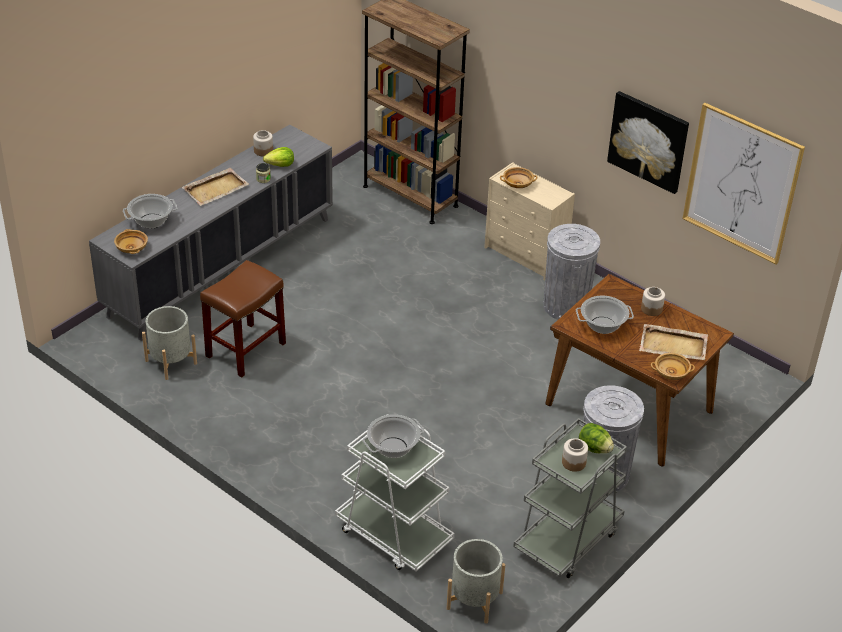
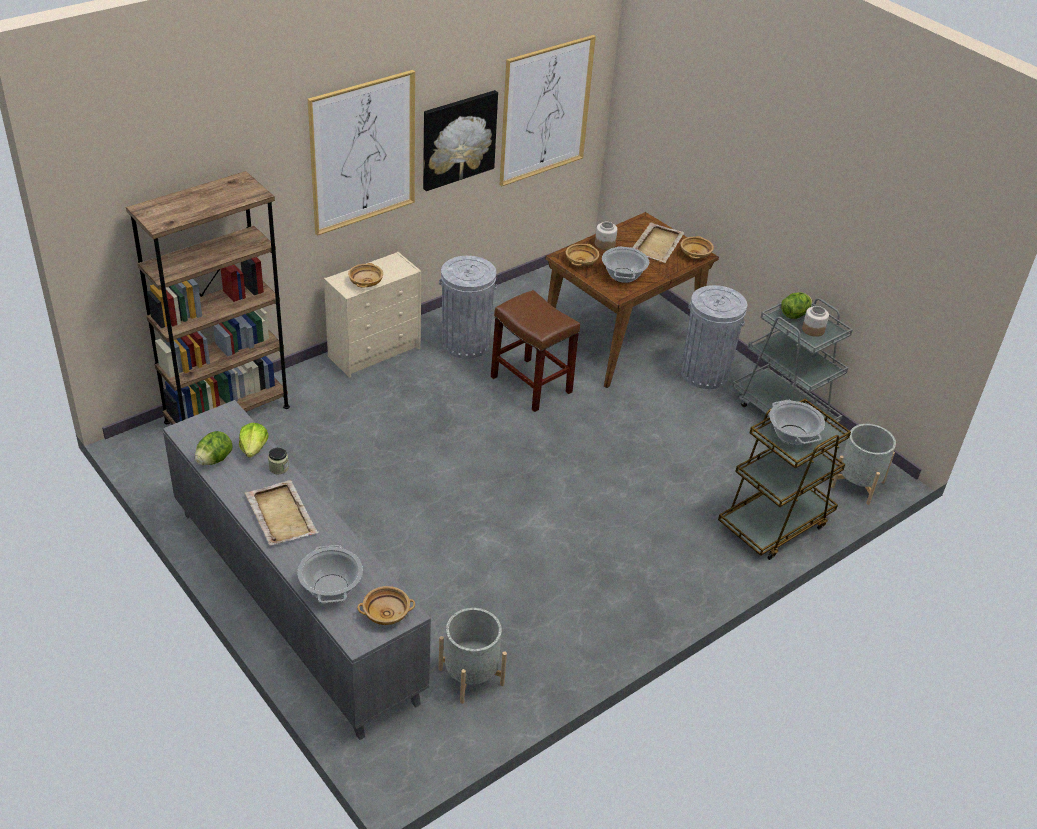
camera: 80 degrees left, 0 degrees up
brown stool [200,260,286,377] -> brown stool moved to [491,290,580,412]
jar [253,130,273,156] -> lettuce [195,431,232,465]
white cart [335,414,454,571] -> brown cart [718,399,851,560]
none -> picture [308,70,415,236]
none -> beige bowl [566,244,599,266]

